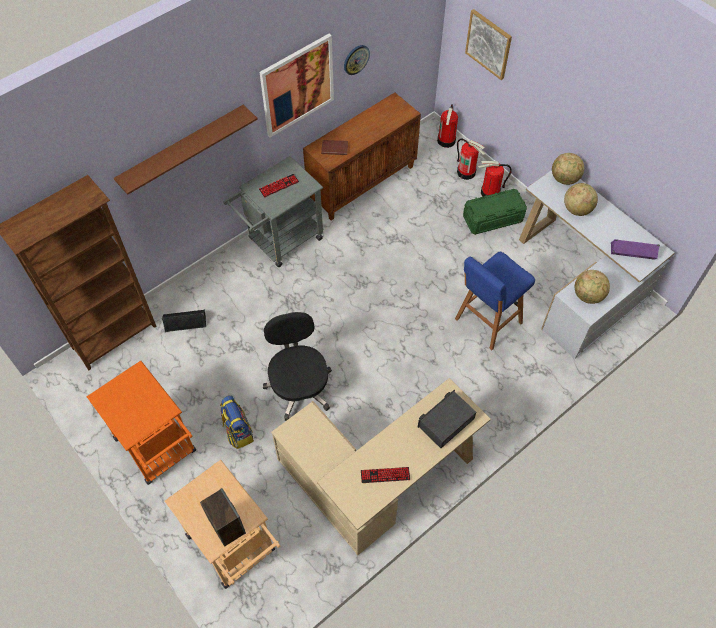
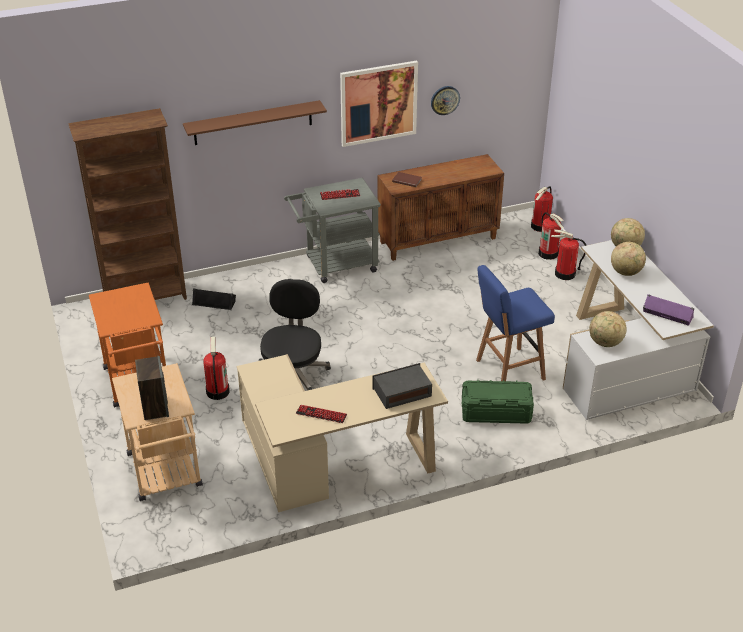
camera: 20 degrees right, 20 degrees down
backpack [220,395,254,449] -> fire extinguisher [204,337,230,400]
green storage box [463,189,527,235] -> green storage box moved to [462,380,534,424]
picture [465,9,512,80] -> none

